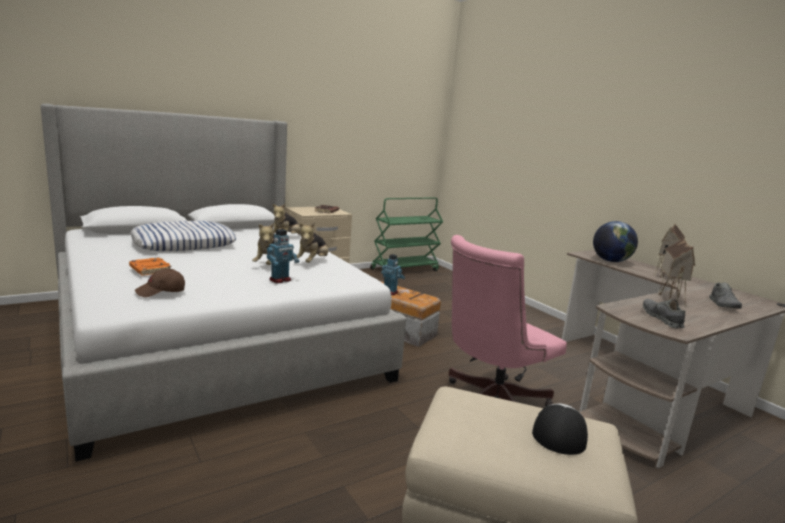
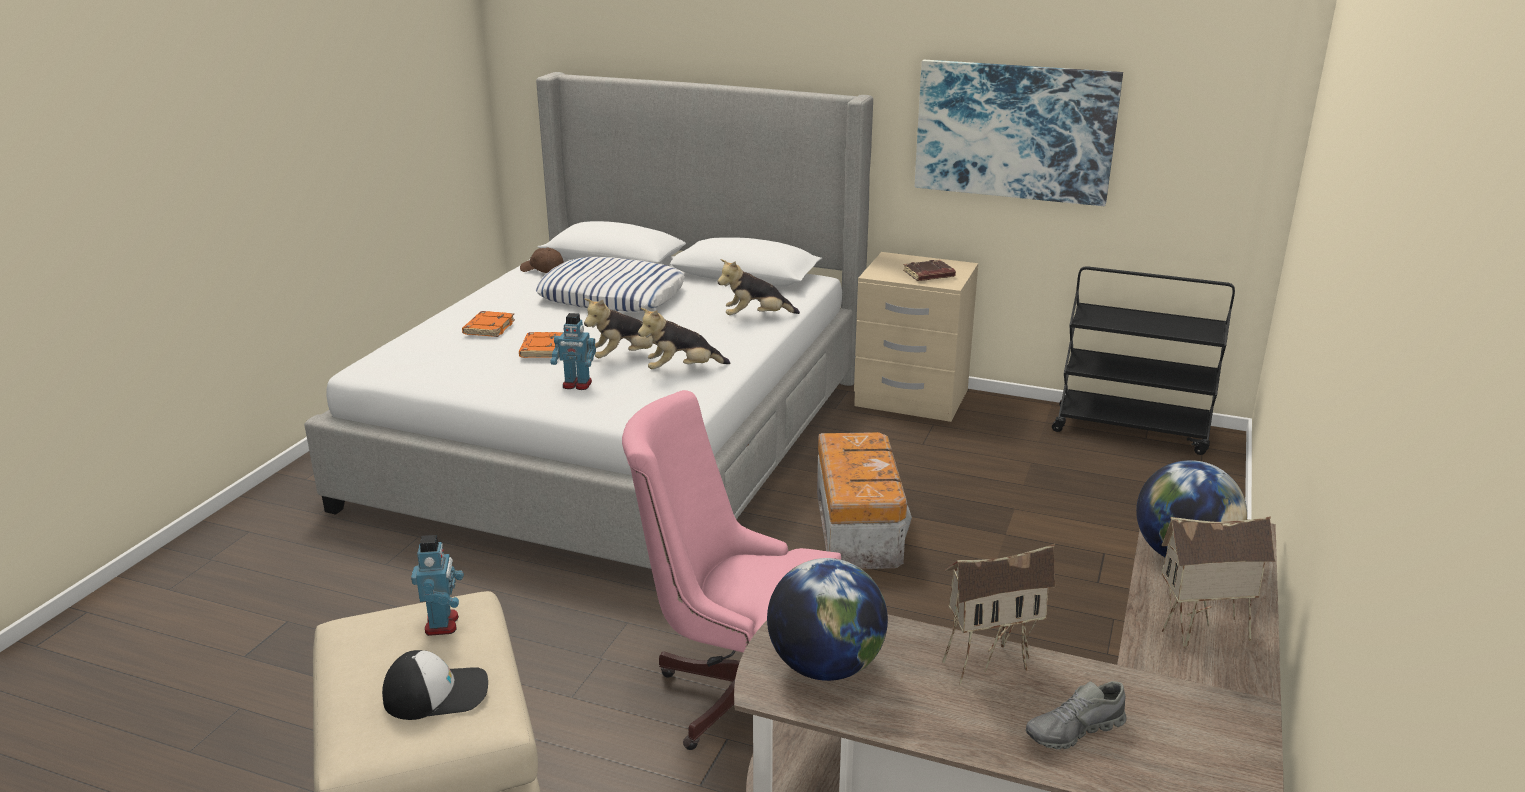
camera: 55 degrees right, 10 degrees up
brown cap [135,269,185,297] -> brown cap moved to [520,248,564,273]
green cart [370,197,443,271] -> black cart [1052,266,1235,455]
toy robot [381,254,405,295] -> toy robot moved to [411,535,464,636]
grey shoe [643,299,685,328] -> globe [767,558,888,681]
none -> orange book [519,332,563,358]
none -> picture [915,60,1123,206]

